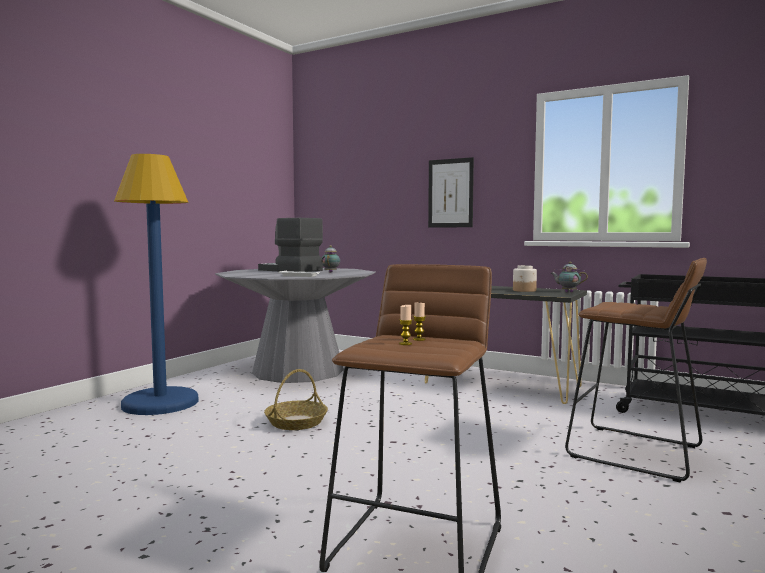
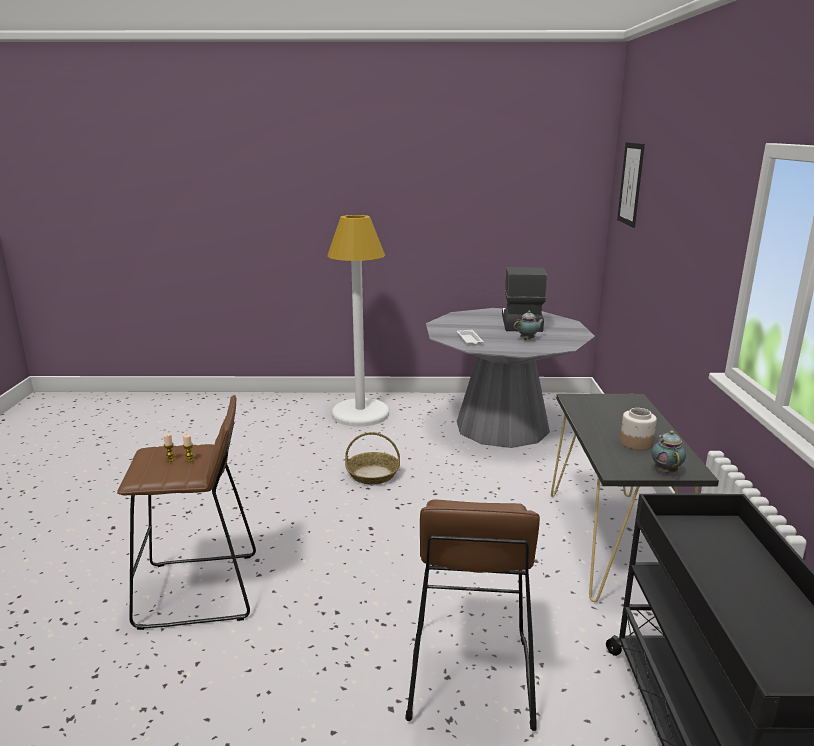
camera: 60 degrees right, 15 degrees up
blue floor lamp [114,154,199,415] -> white floor lamp [327,215,389,427]
picture [428,157,474,228] -> picture moved to [617,142,645,228]

